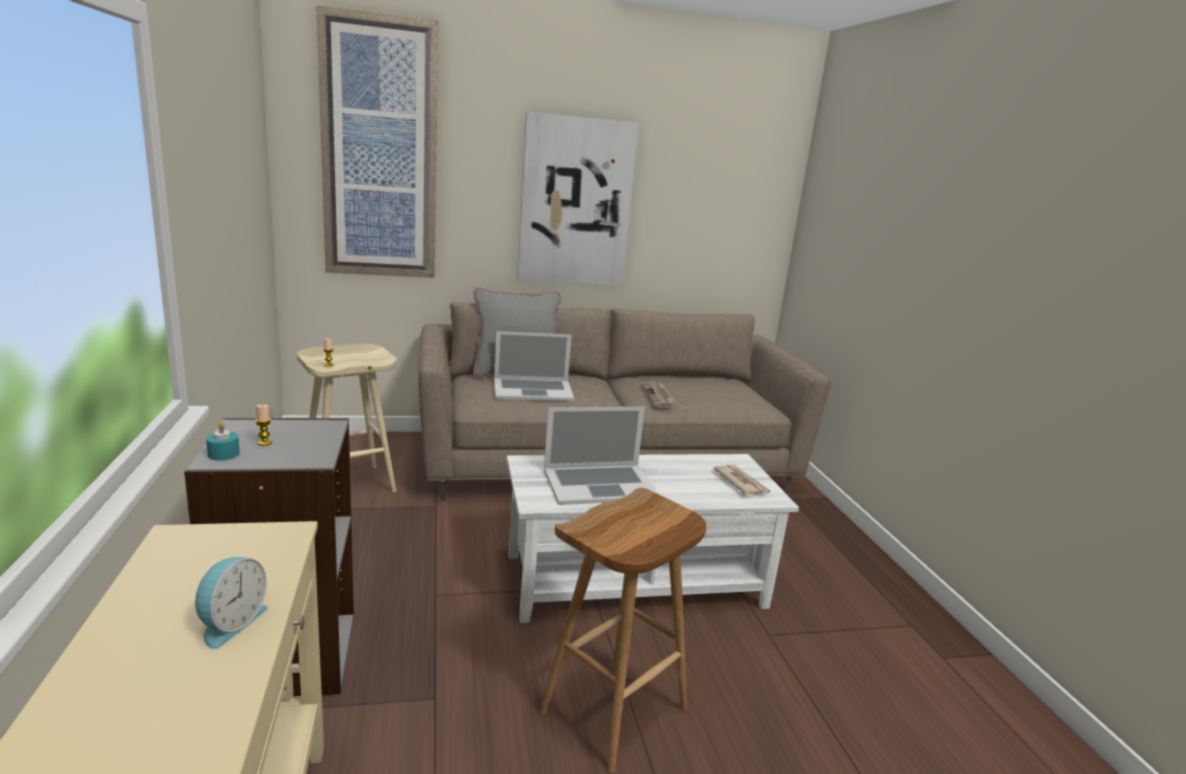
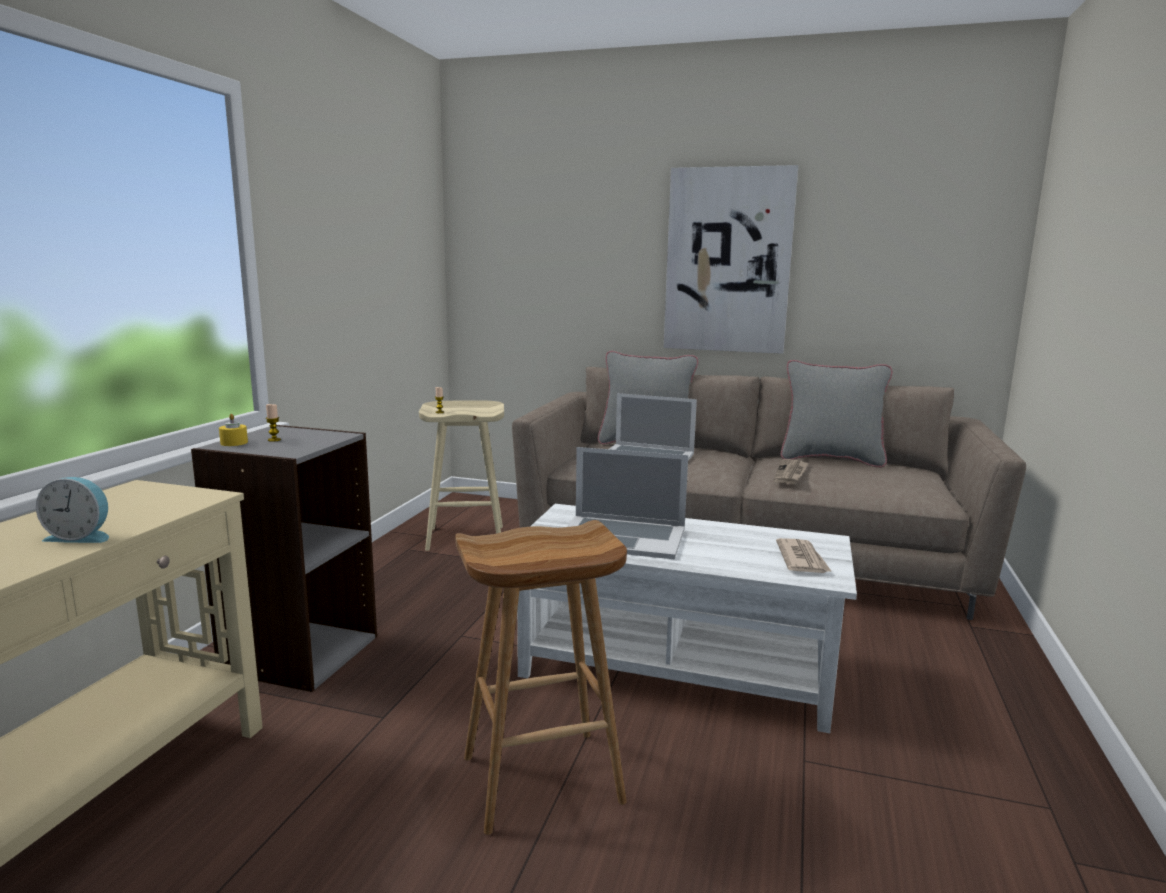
camera: 30 degrees right, 5 degrees down
alarm clock [195,557,268,649] -> alarm clock turned 45 degrees clockwise [36,477,109,543]
turquoise candle [206,423,240,461] -> yellow candle [219,414,248,446]
picture [316,5,438,278] -> none
none -> grey pillow [781,360,892,467]

